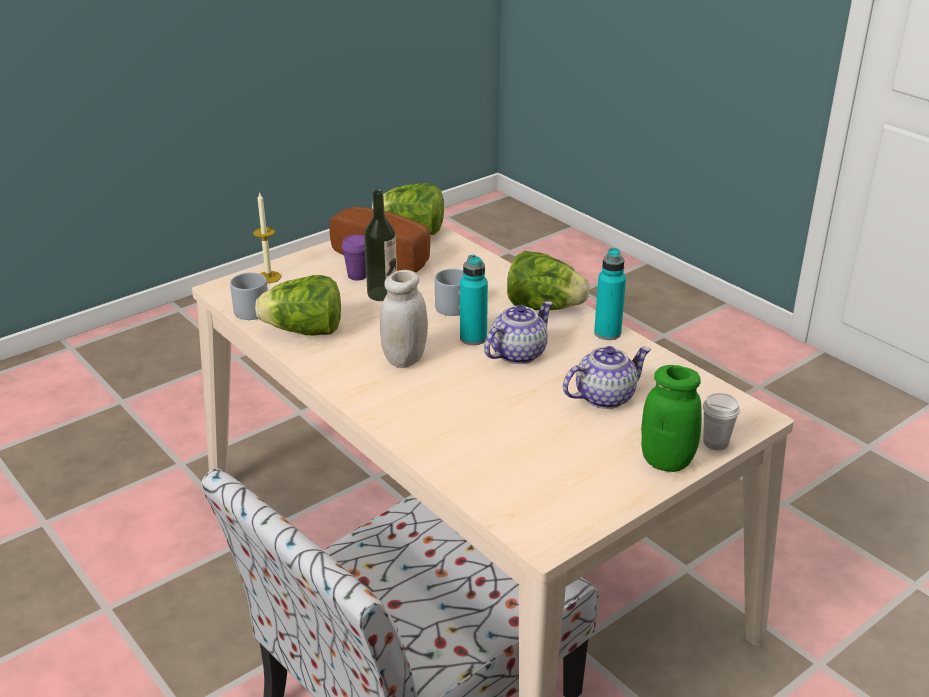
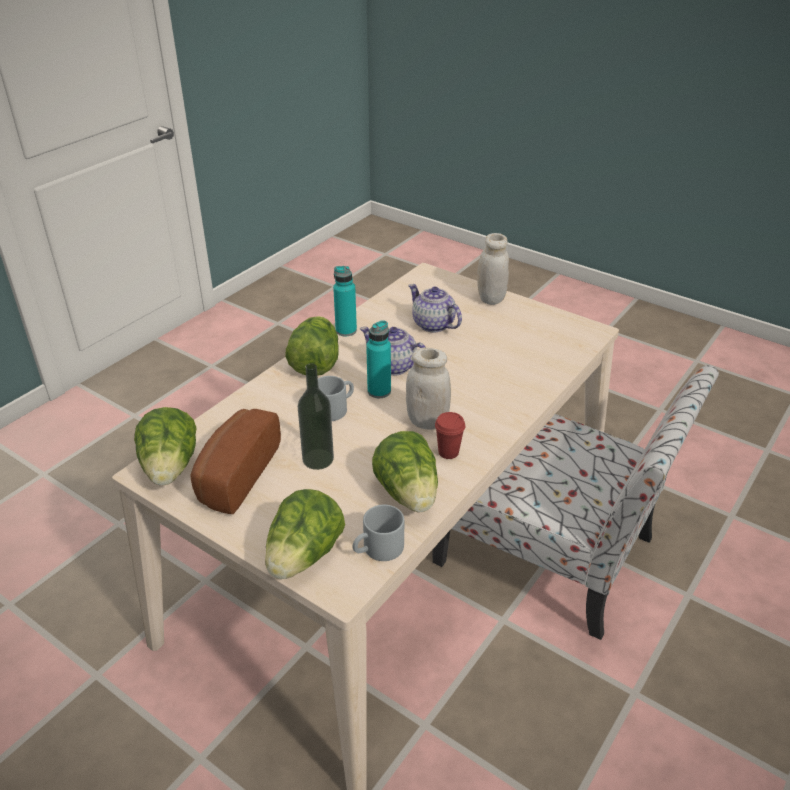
camera: 105 degrees left, 5 degrees up
candle [253,192,281,283] -> lettuce [265,489,345,579]
purple cup [341,235,366,280] -> none
green jar [641,365,702,472] -> white jar [477,233,509,305]
white cup [703,393,740,450] -> none
none -> red cup [435,412,465,459]

